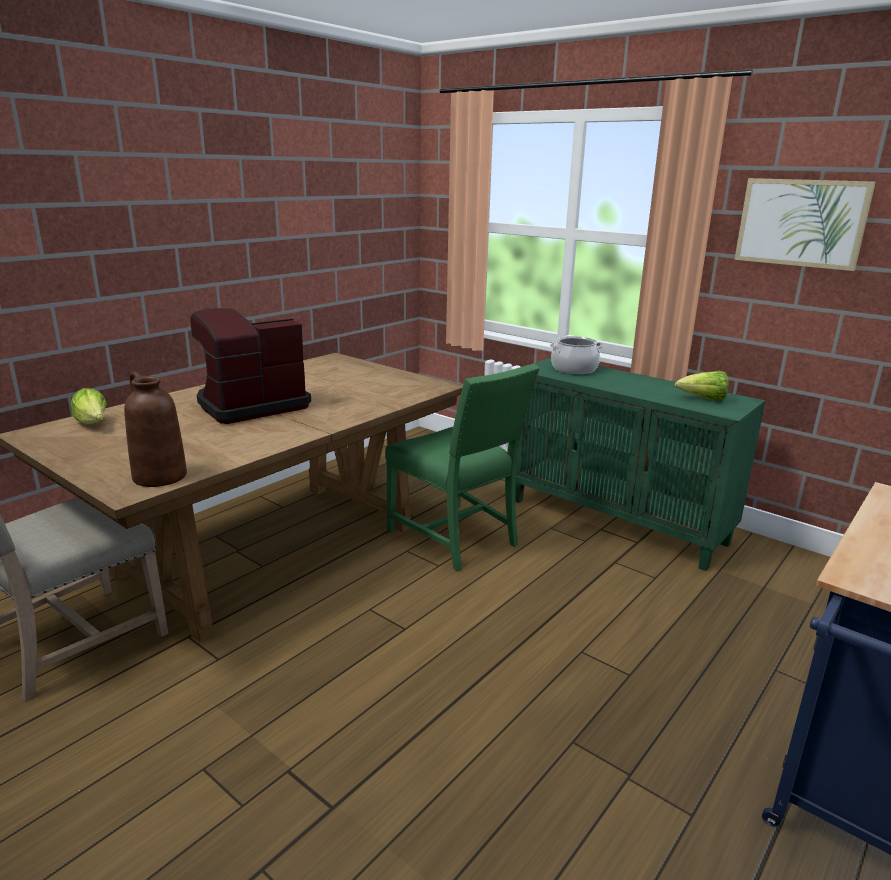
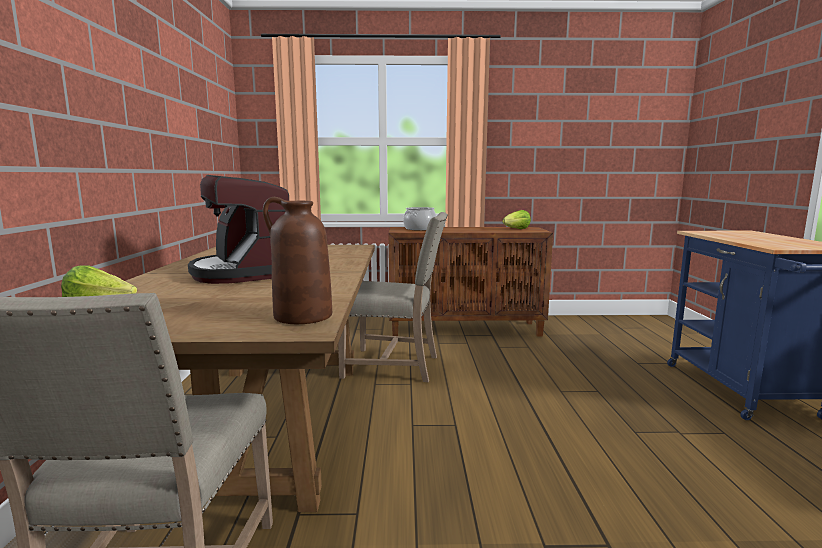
camera: 40 degrees left, 10 degrees down
coffee machine [190,308,311,424] -> coffee machine turned 45 degrees counterclockwise [188,175,289,284]
green chair [385,364,540,572] -> beige chair [338,212,448,382]
green cabinet [515,357,765,571] -> brown cabinet [388,227,553,337]
picture [734,178,876,271] -> none

